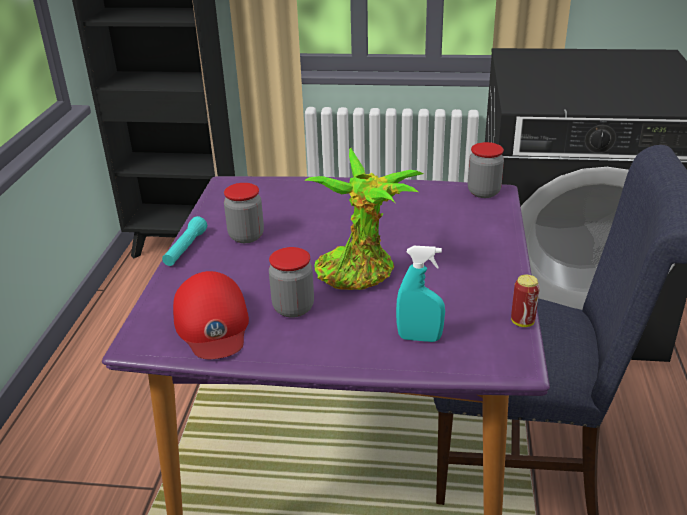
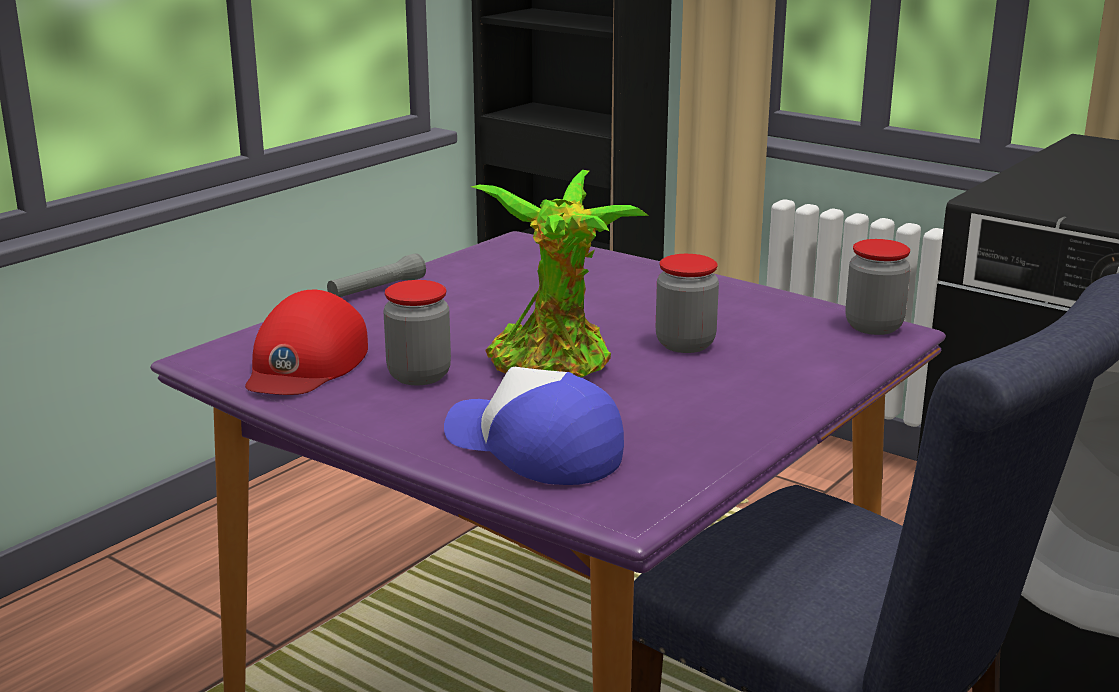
camera: 30 degrees right, 10 degrees down
turquoise flashlight [162,216,207,266] -> grey flashlight [327,253,426,297]
jar [224,183,264,243] -> jar moved to [656,254,719,353]
turquoise spray bottle [396,246,445,342] -> cap [444,367,624,485]
can [511,275,540,327] -> none

